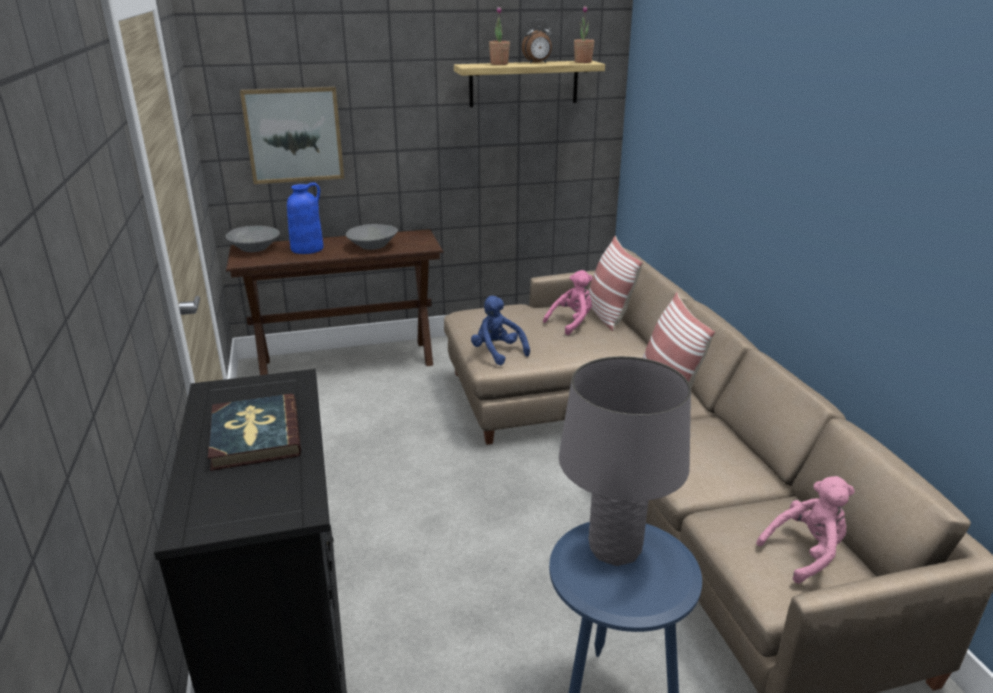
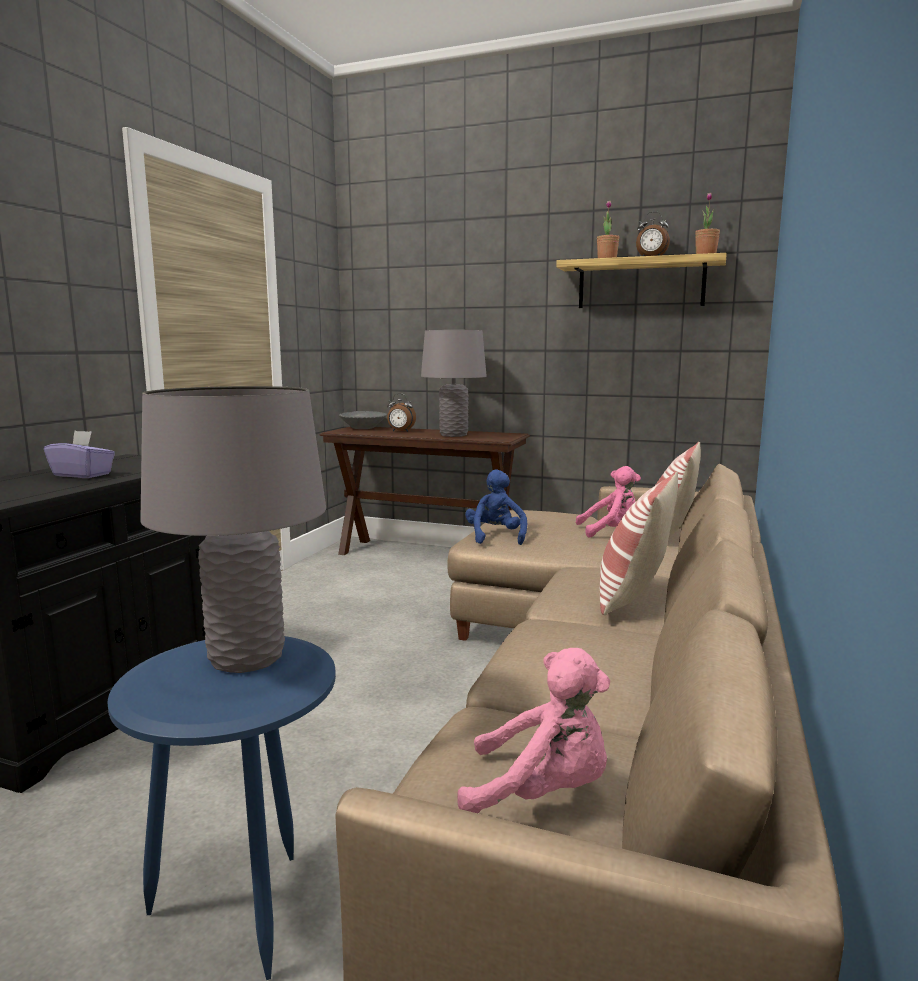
camera: 35 degrees right, 15 degrees down
book [208,394,301,471] -> purple tissue box [44,430,115,478]
picture [240,86,344,184] -> none
blue vase [287,182,324,254] -> alarm clock [387,393,416,432]
grey bowl [345,224,398,250] -> grey table lamp [421,330,487,437]

